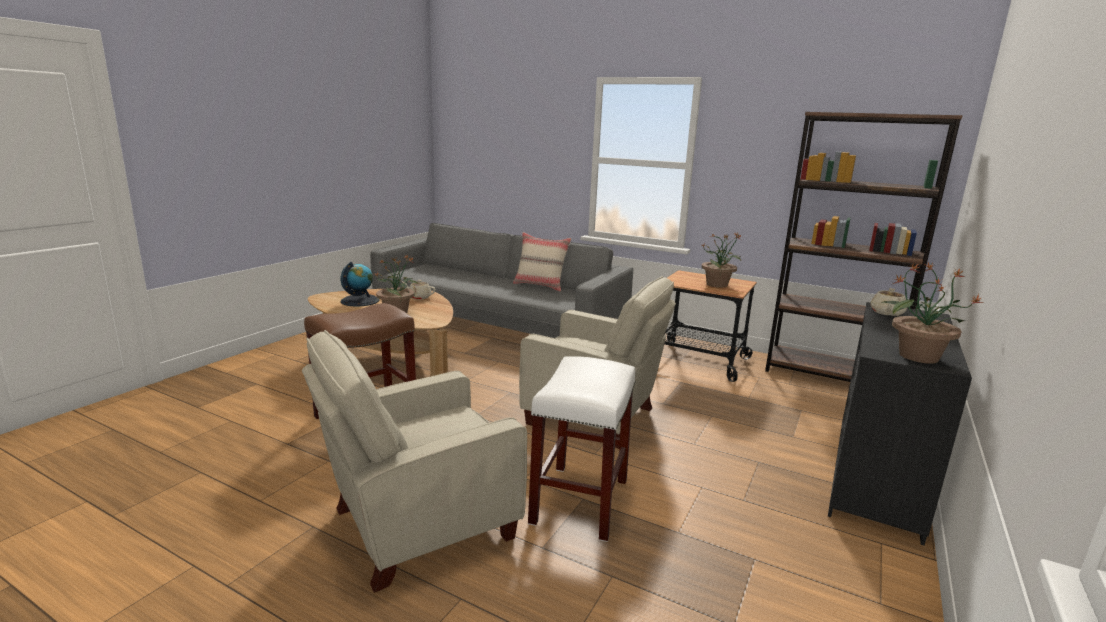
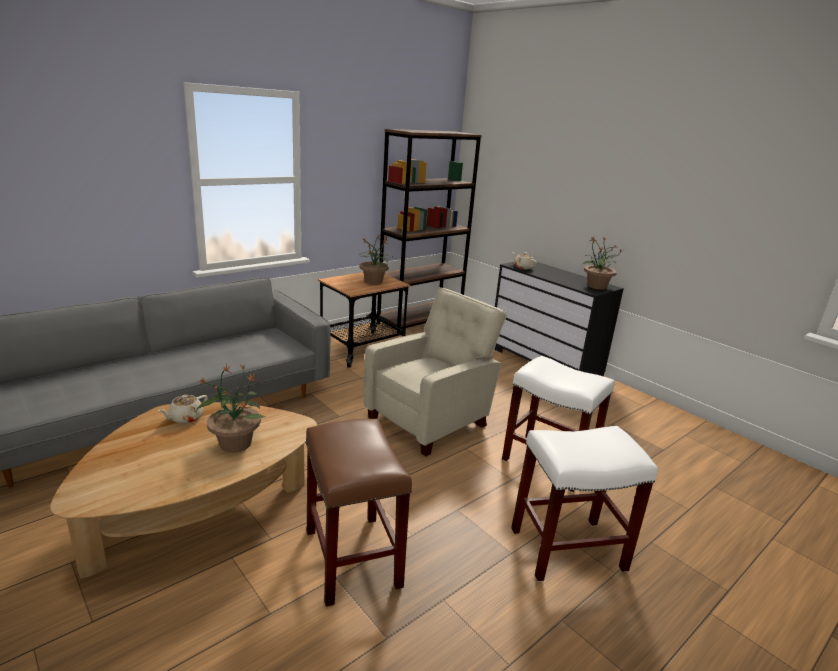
camera: 70 degrees left, 5 degrees up
beige armchair [302,330,527,593] -> white stool [511,426,658,582]
globe [341,262,380,307] -> none
beige pillow [513,232,571,292] -> none

